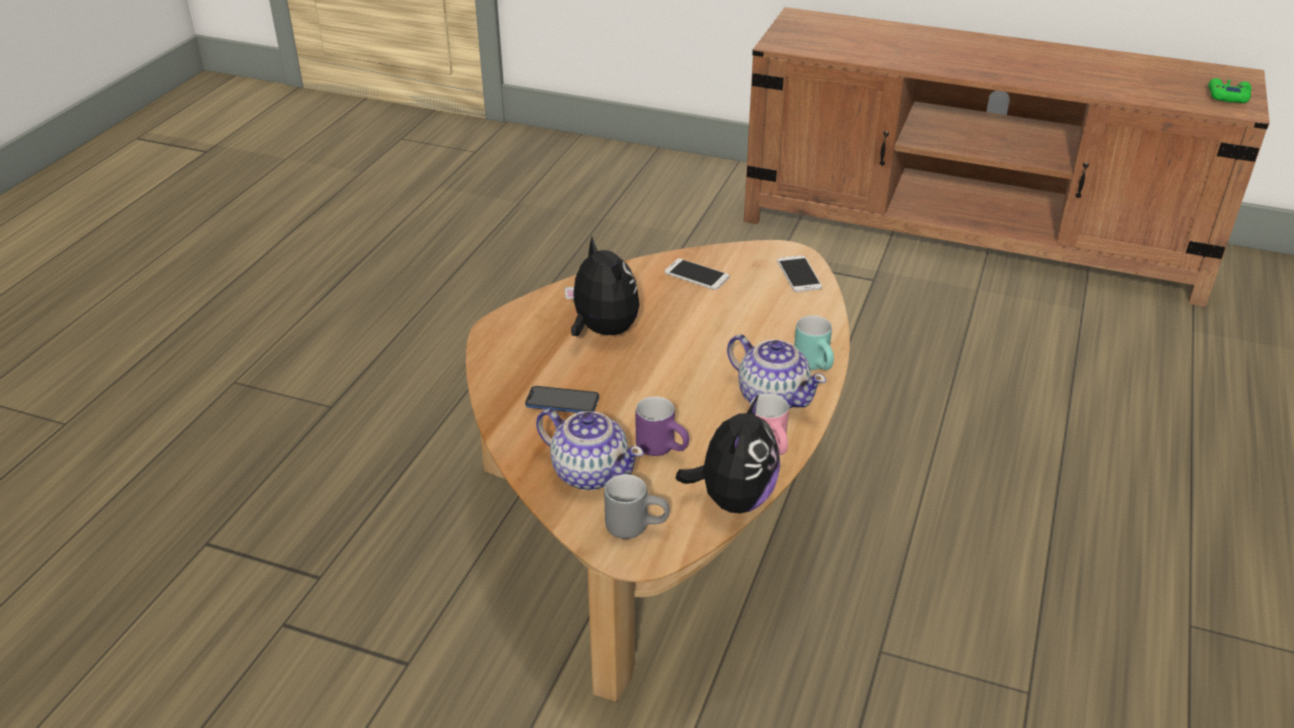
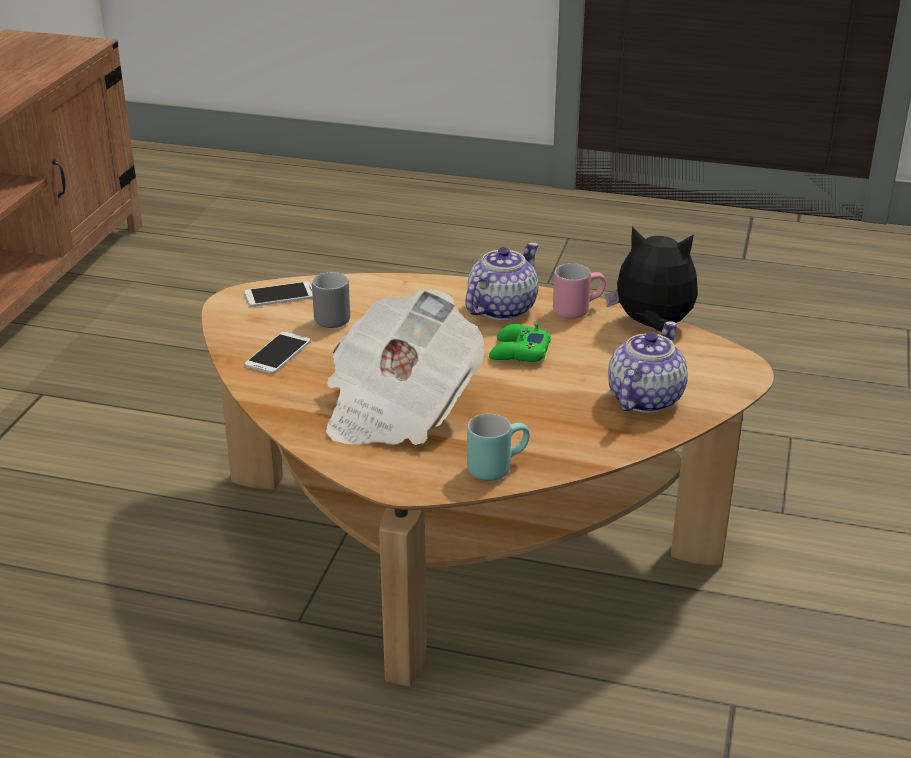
camera: 95 degrees left, 5 degrees down
phone [525,386,599,413] -> none
plush toy [564,237,640,336] -> newspaper [326,289,485,445]
grey mug [604,474,669,539] -> grey mug moved to [312,272,350,328]
purple mug [636,396,689,456] -> none
turquoise mug [794,315,834,370] -> turquoise mug moved to [467,414,530,481]
green game controller [1208,78,1251,103] -> green game controller moved to [489,323,551,362]

